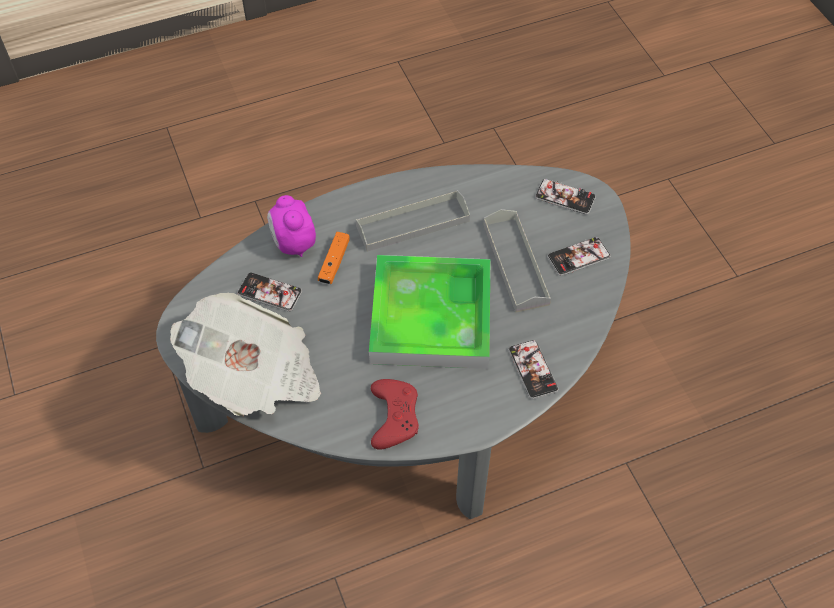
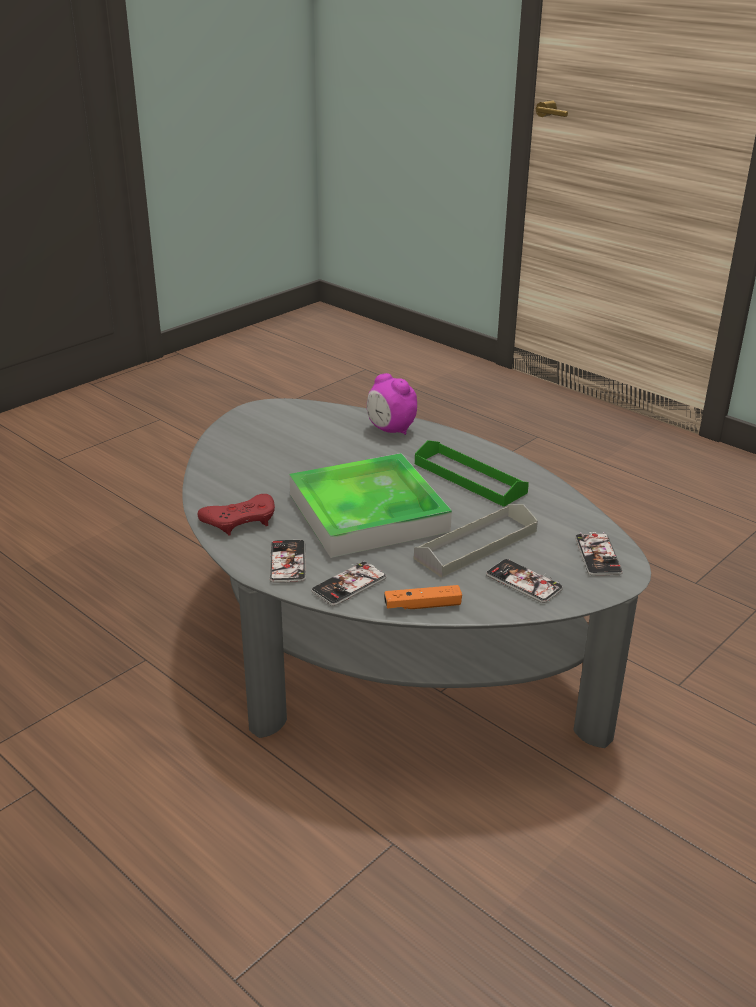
camera: 65 degrees right, 25 degrees down
newspaper [170,292,321,416] -> none
phone [237,272,302,312] -> phone moved to [270,540,306,583]
alarm clock [267,195,316,257] -> alarm clock turned 90 degrees counterclockwise [367,373,417,435]
orange game controller [318,232,350,284] -> orange game controller moved to [384,585,462,610]
grey tray [356,190,470,252] -> green tray [415,440,529,507]

